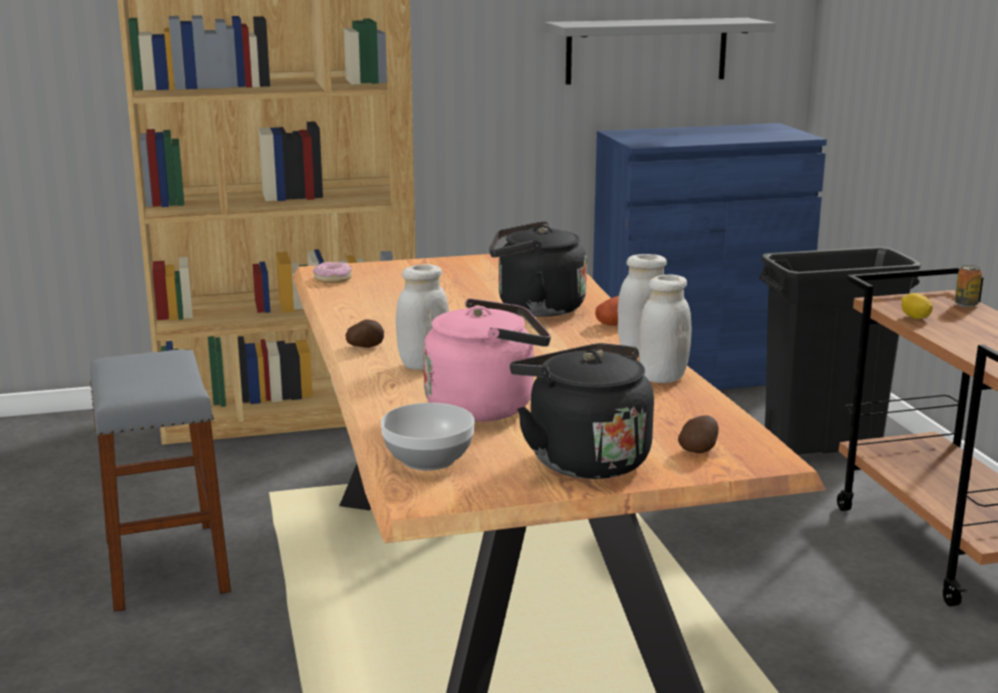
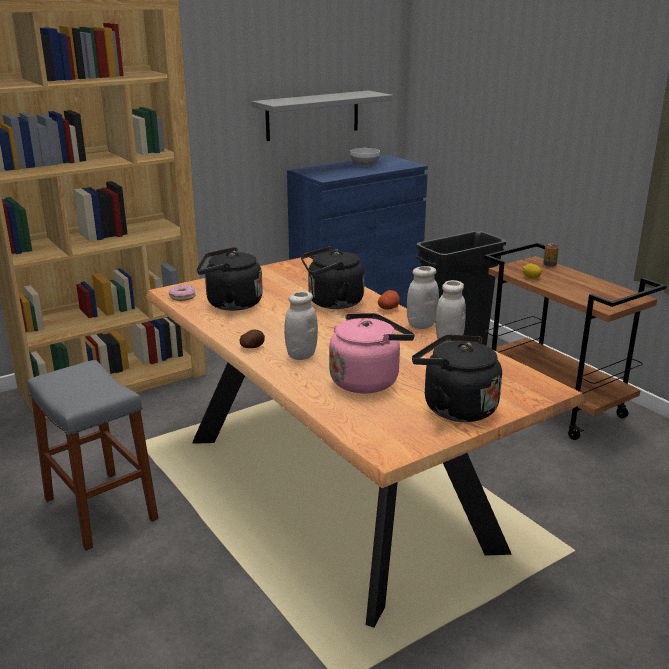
camera: 20 degrees left, 5 degrees up
bowl [381,403,475,471] -> bowl moved to [350,148,380,166]
potato [678,415,719,453] -> none
none -> black kettle [197,247,263,311]

